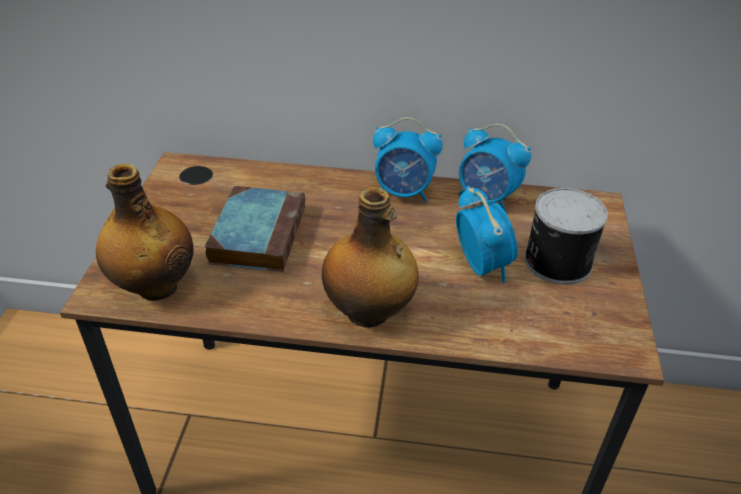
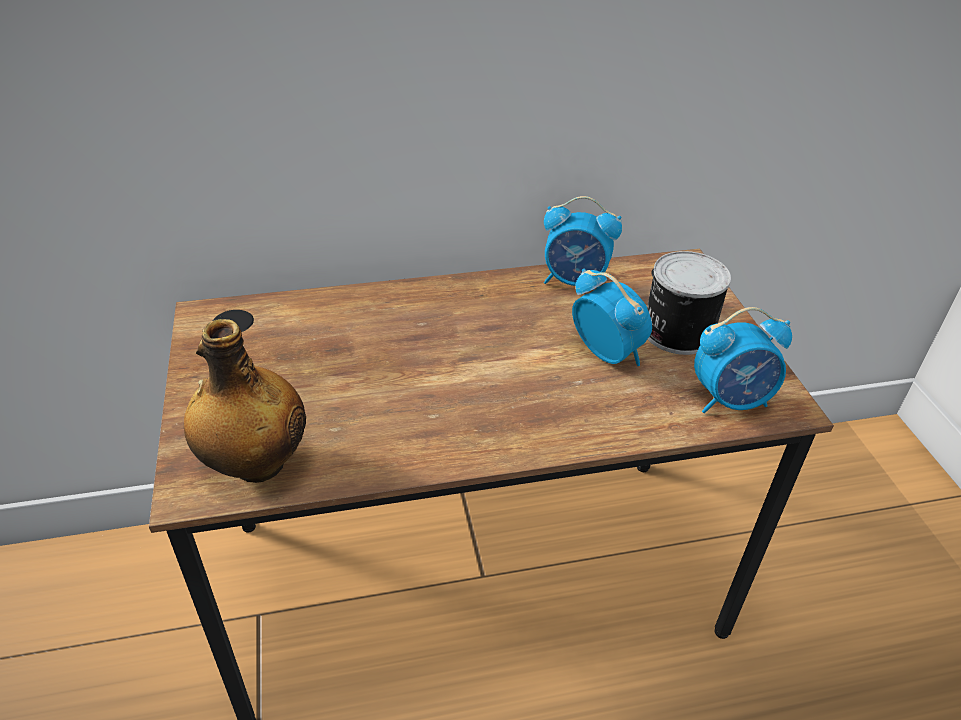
camera: 20 degrees left, 0 degrees up
book [205,186,305,272] -> none
bottle [322,187,419,328] -> none
alarm clock [373,117,443,202] -> alarm clock moved to [694,307,792,413]

